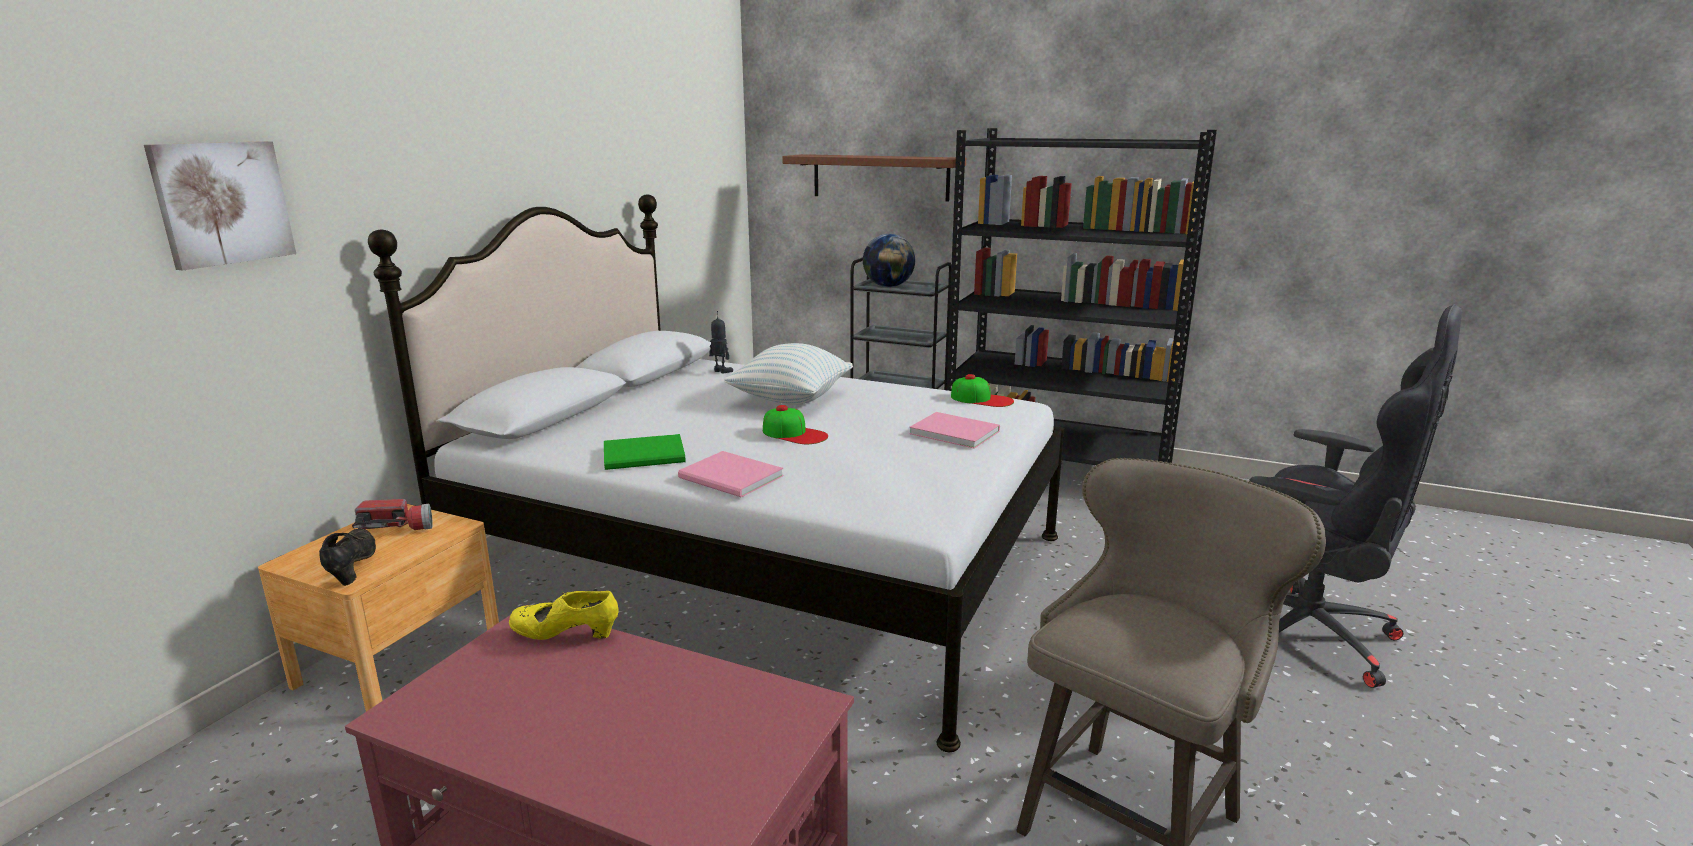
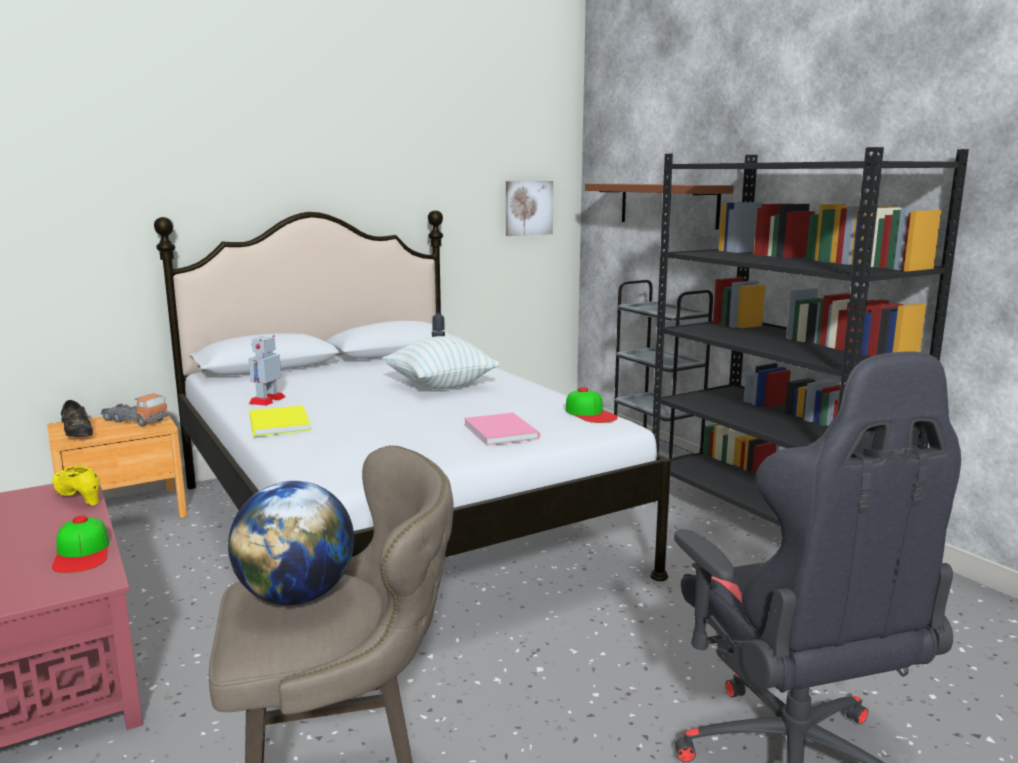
camera: 35 degrees right, 5 degrees down
picture [144,141,296,271] -> picture moved to [506,181,553,236]
black shoe [319,529,376,586] -> black shoe turned 120 degrees clockwise [61,400,93,437]
flashlight [352,499,433,530] -> toy truck [101,394,169,427]
green book [604,434,686,470] -> toy robot [249,335,286,406]
pink book [678,451,784,497] -> yellow book [249,405,311,436]
cap [763,405,828,444] -> cap moved to [52,516,109,573]
globe [863,234,915,287] -> globe moved to [228,481,354,605]

